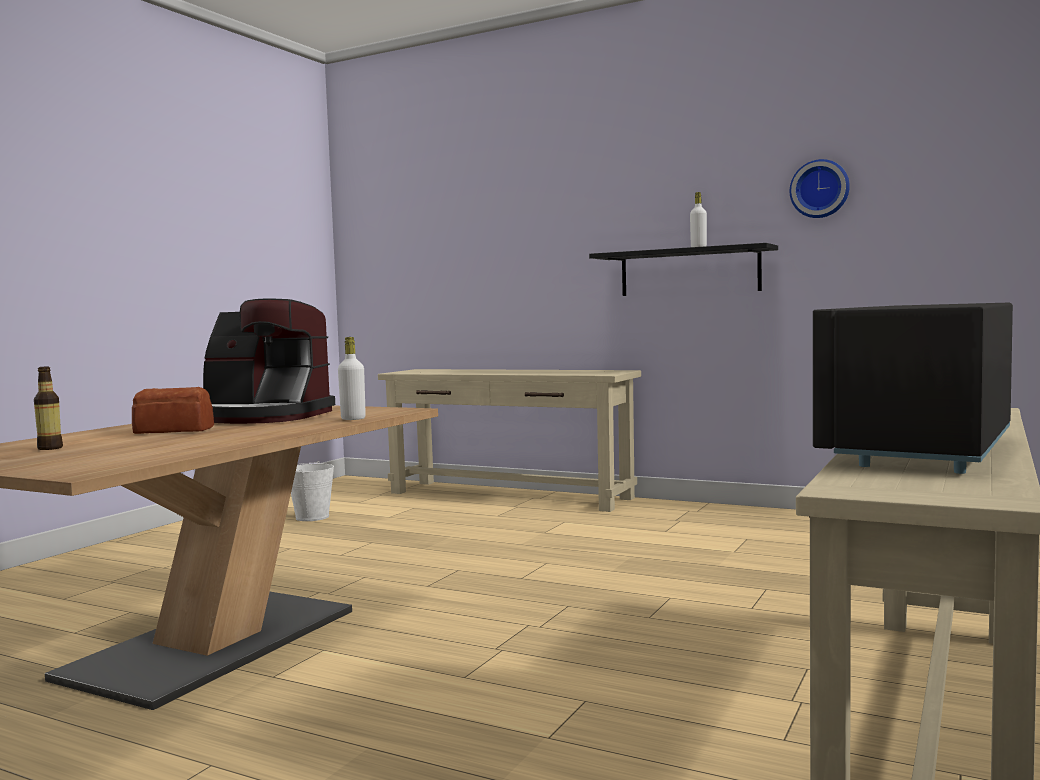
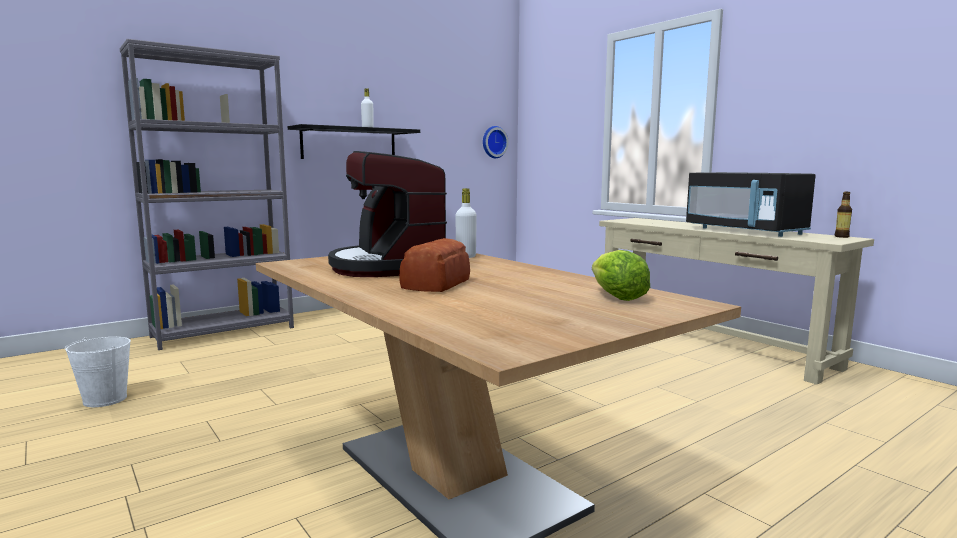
camera: 65 degrees left, 5 degrees up
bottle [34,367,63,450] -> bottle moved to [835,192,852,238]
coffee machine [203,298,335,424] -> coffee machine turned 120 degrees clockwise [328,151,447,277]
beige console table [378,369,641,512] -> grey bookcase [120,39,294,350]
wall clock [790,159,850,218] -> wall clock moved to [483,126,509,158]
none -> lettuce [592,250,650,301]

